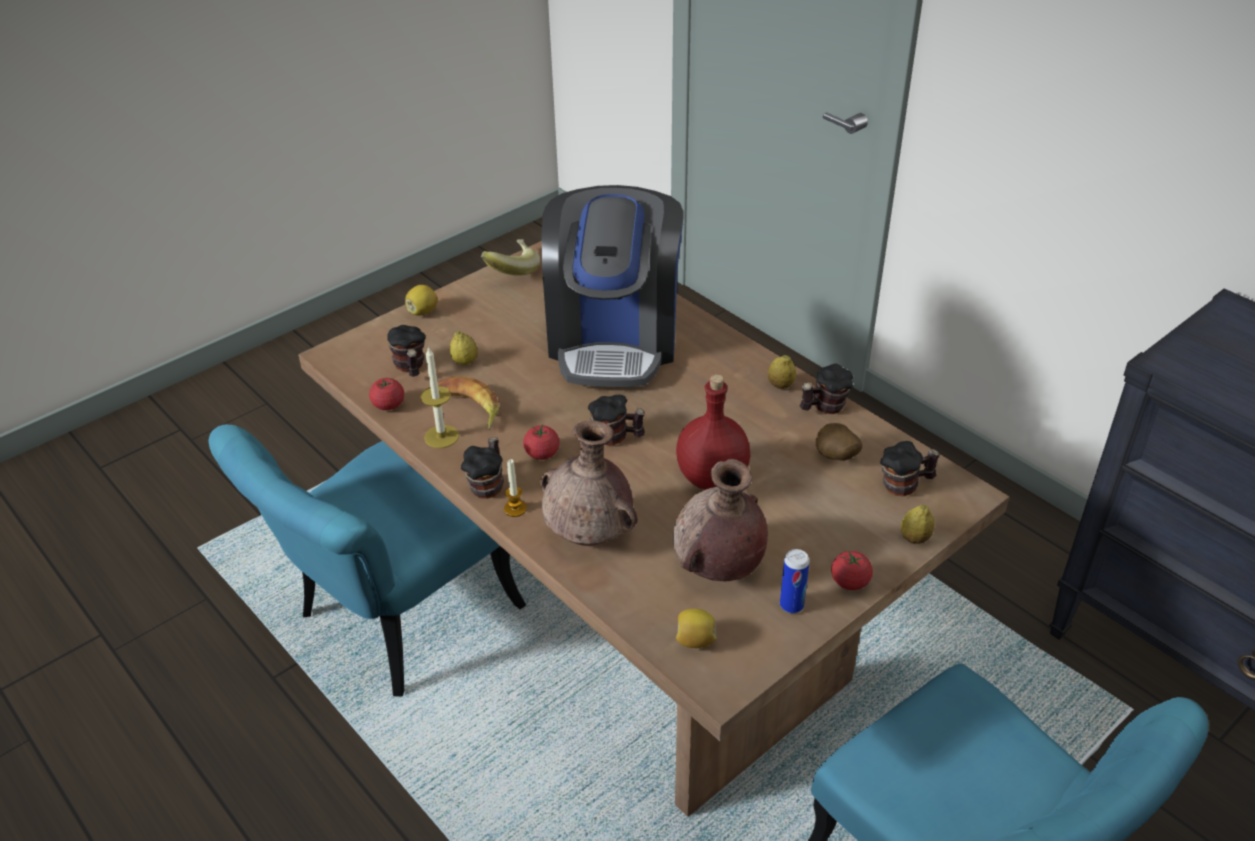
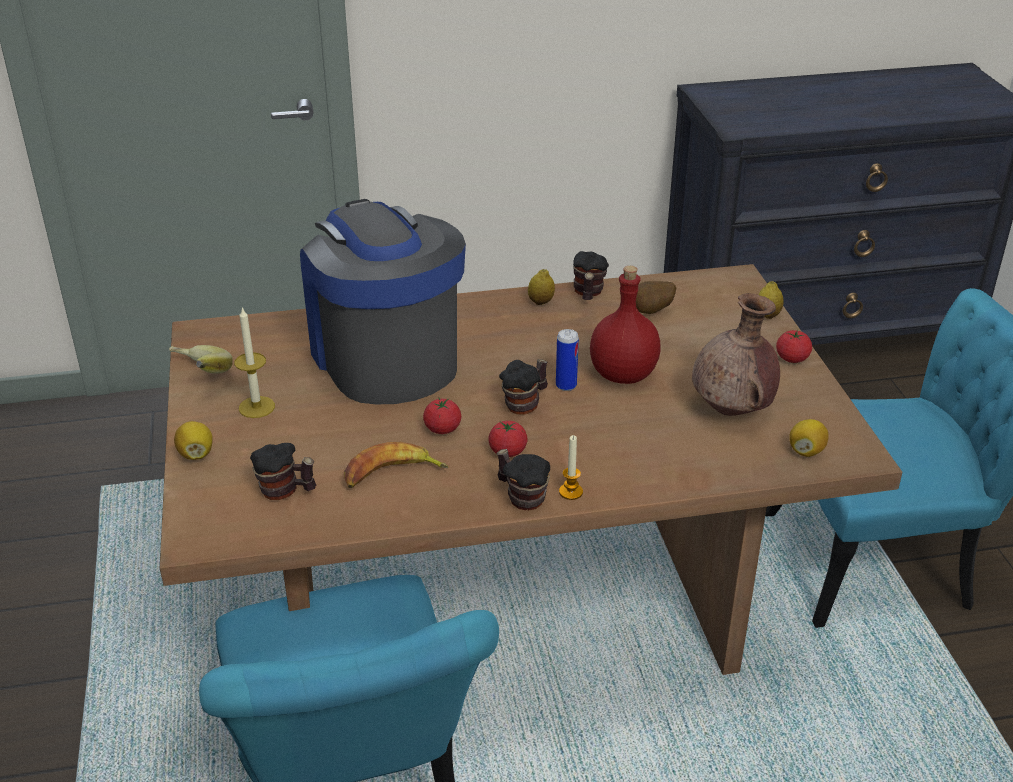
camera: 60 degrees left, 5 degrees down
tomato [369,378,404,410] -> tomato moved to [423,398,461,434]
candle [420,346,459,448] -> candle moved to [234,307,275,418]
lemon [450,331,478,365] -> none
brown vase [540,420,638,546] -> none
coffee machine [541,185,683,387] -> coffee machine turned 150 degrees counterclockwise [300,199,466,404]
can [780,549,810,613] -> can moved to [556,329,579,391]
mug [880,441,940,496] -> none

